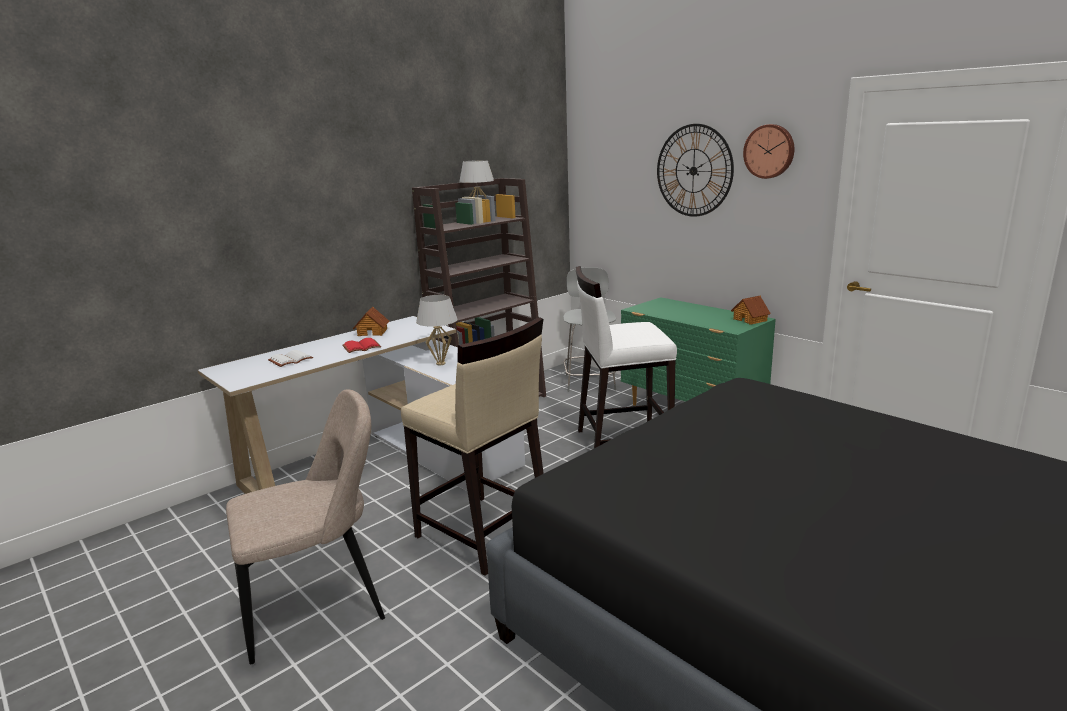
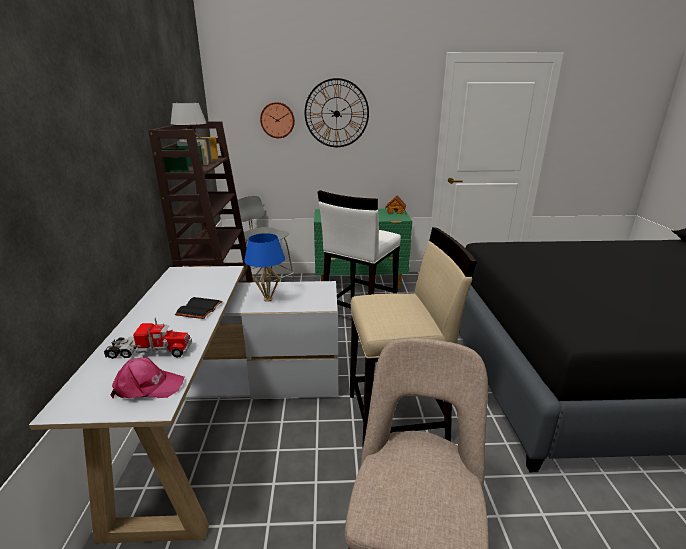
camera: 50 degrees left, 5 degrees up
white book [268,350,313,367] -> toy truck [104,318,192,359]
red book [343,338,381,353] -> black book [175,297,223,319]
toy house [353,307,389,336] -> none
white table lamp [416,295,458,365] -> blue table lamp [244,233,285,302]
wall clock [743,124,794,179] -> wall clock moved to [260,102,295,138]
none -> pink cap [111,357,184,399]

